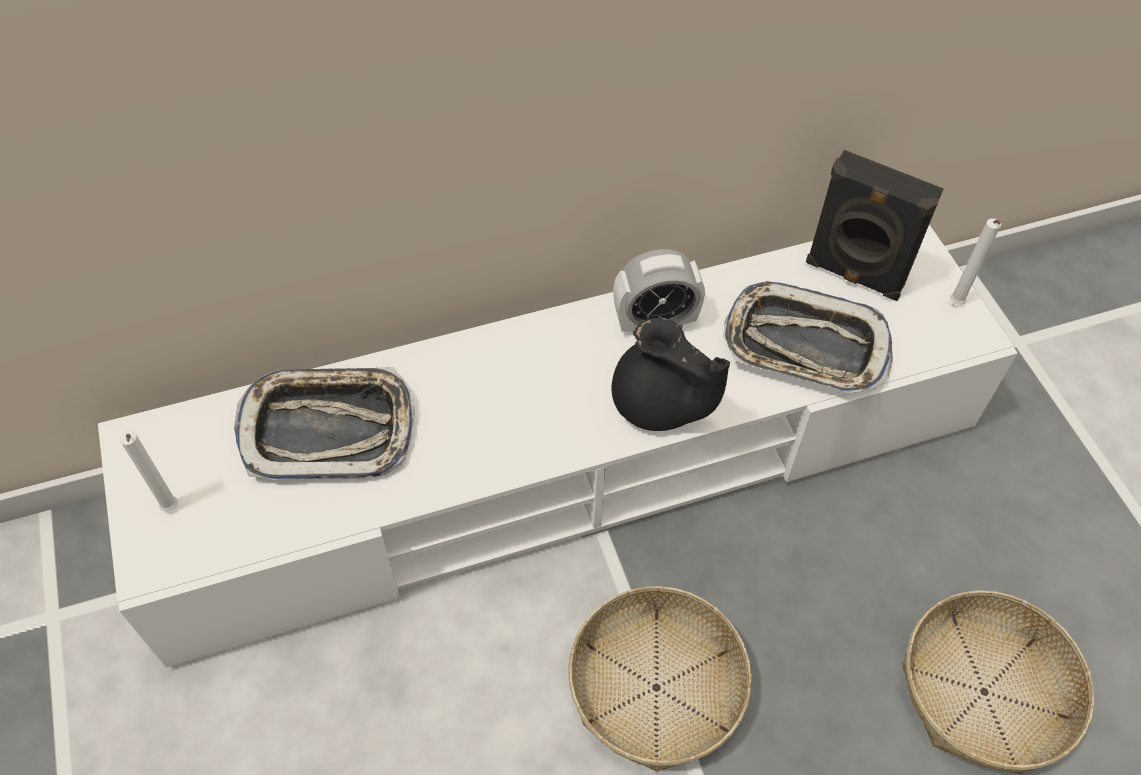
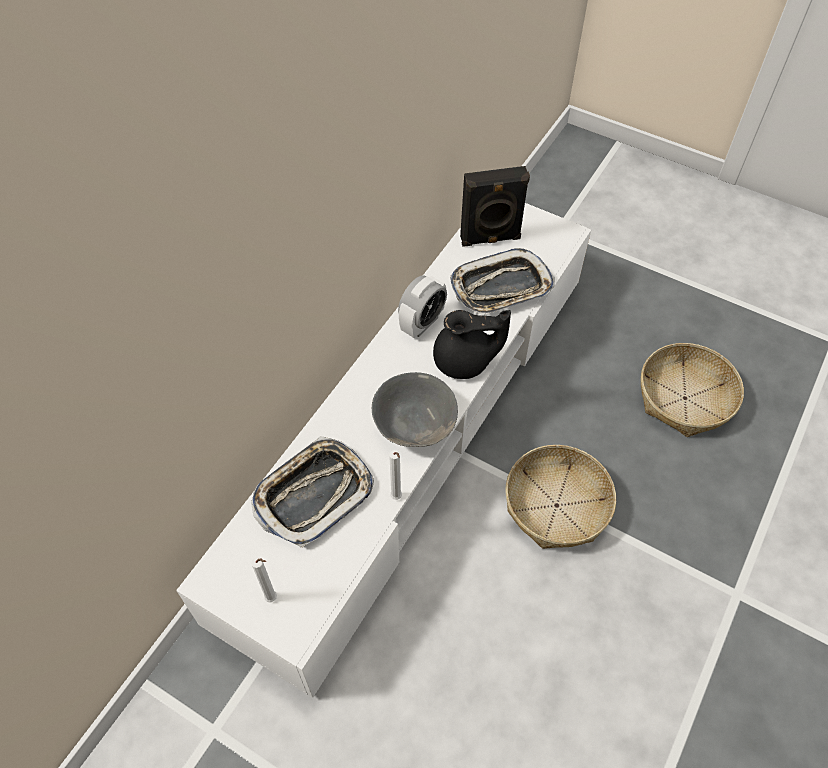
camera: 40 degrees left, 0 degrees up
white candle [950,219,1001,305] -> white candle moved to [389,450,402,500]
none -> grey bowl [372,372,458,447]

